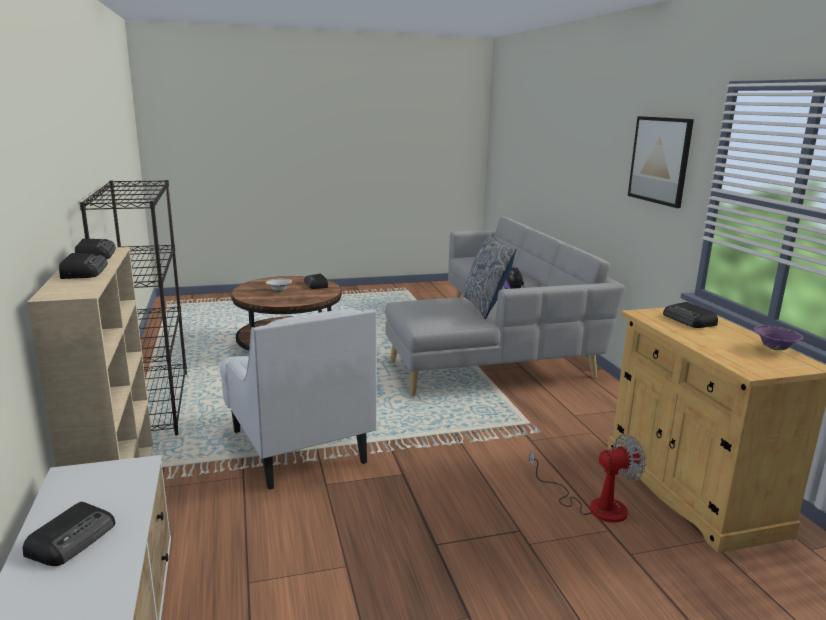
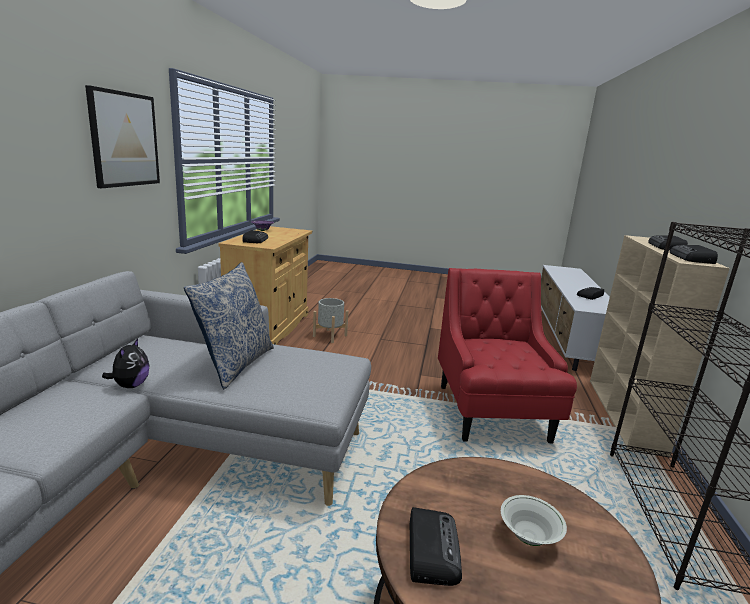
camera: 155 degrees left, 0 degrees up
white armchair [220,309,377,490] -> red armchair [438,268,577,443]
fan [529,434,646,523] -> grey planter [313,298,348,343]

